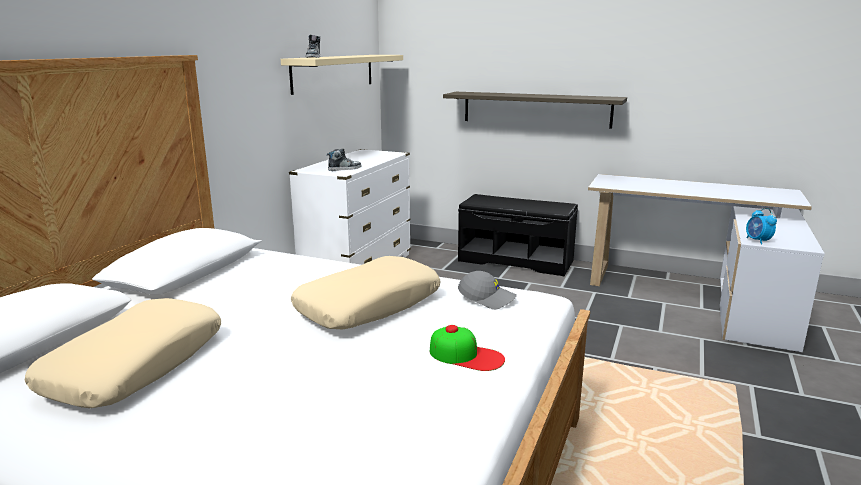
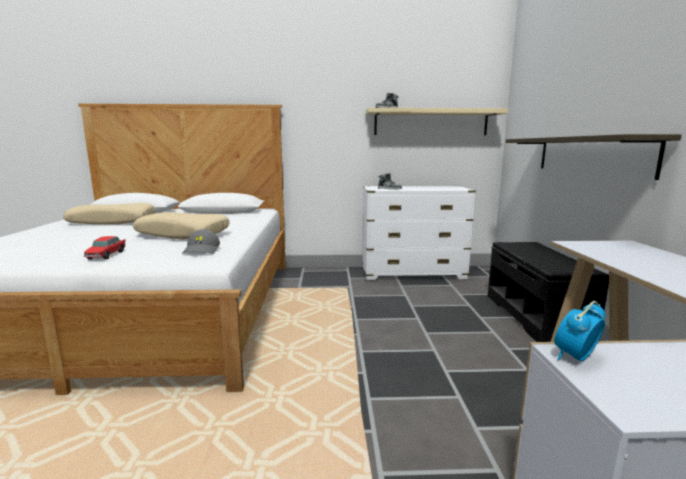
camera: 65 degrees right, 5 degrees down
cap [430,325,505,371] -> toy car [84,236,126,259]

